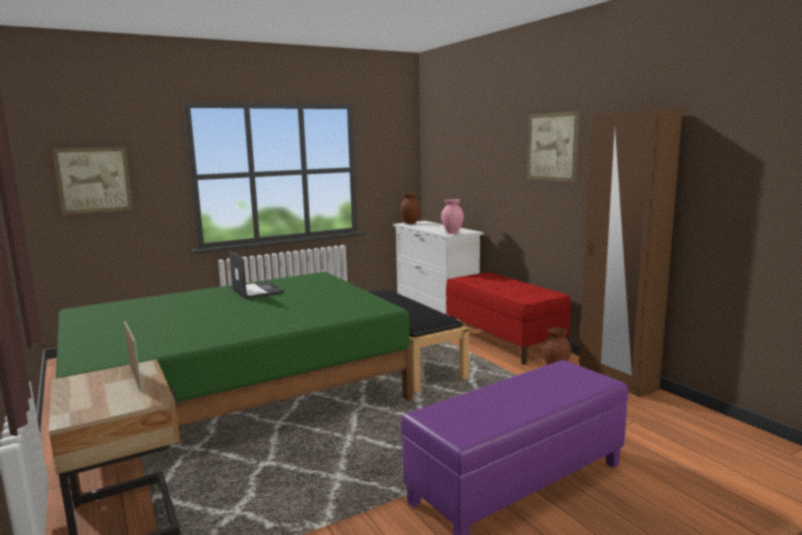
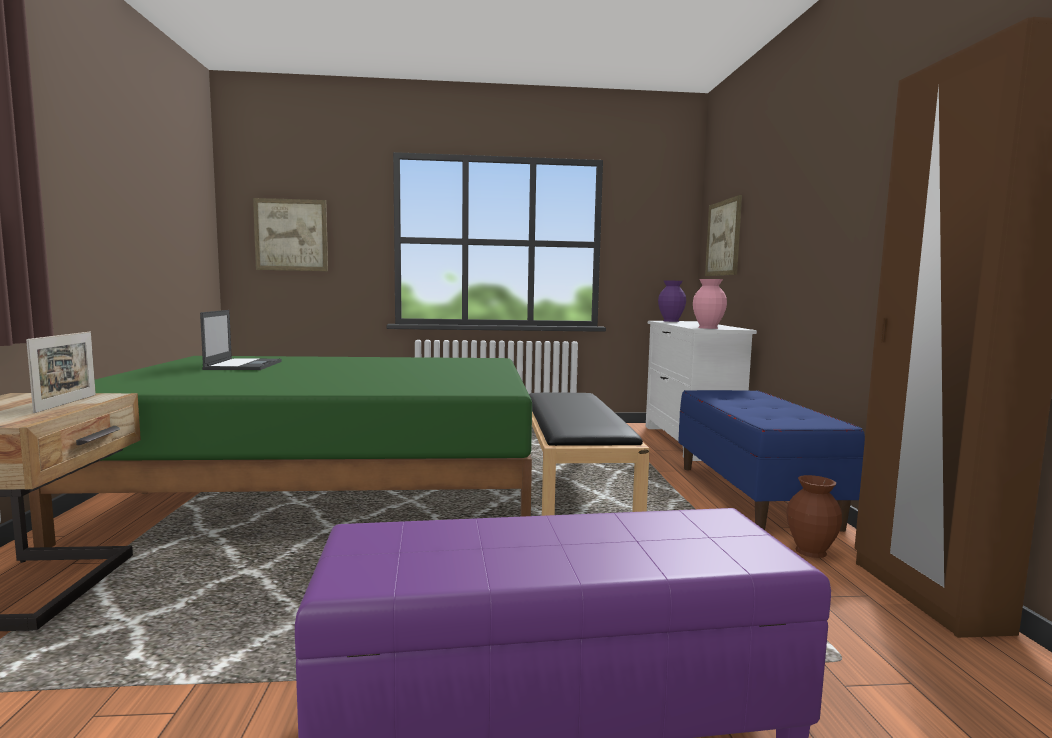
camera: 25 degrees right, 5 degrees down
laptop [229,251,284,299] -> laptop moved to [200,310,281,370]
brown vase [400,193,420,224] -> purple vase [658,281,686,322]
red bench [446,272,571,365] -> blue bench [678,390,865,532]
picture [527,111,580,182] -> picture moved to [705,195,742,276]

